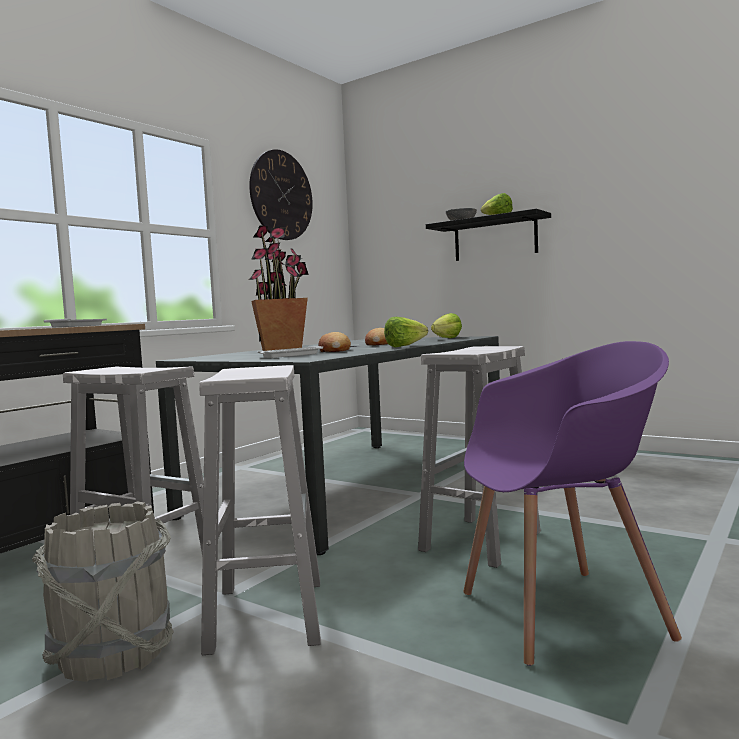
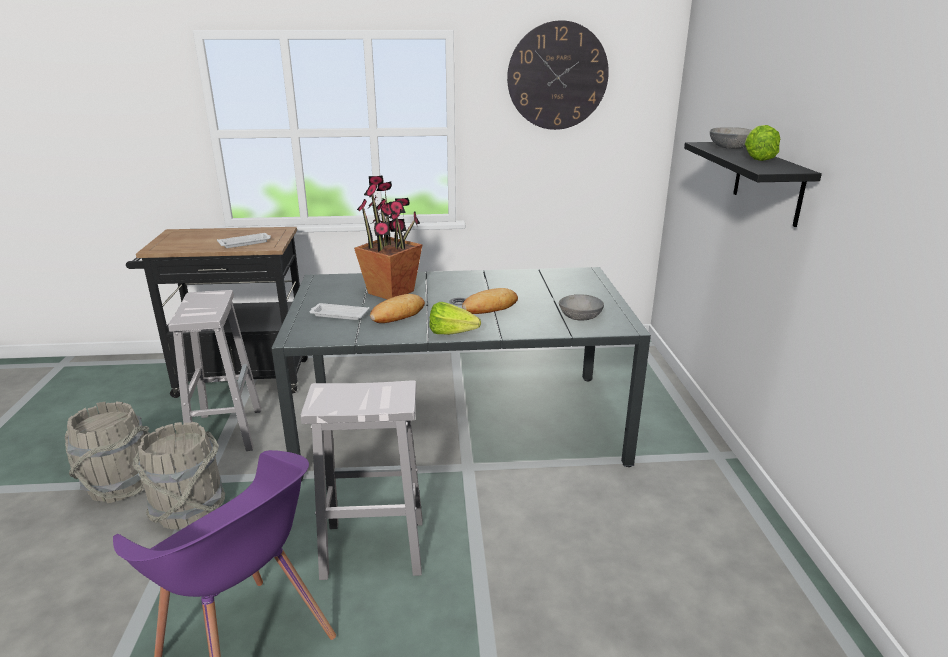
camera: 50 degrees right, 20 degrees up
white stool [199,365,321,655] -> grey bucket [132,422,225,530]
lettuce [431,313,462,338] -> grey bowl [559,294,604,321]

